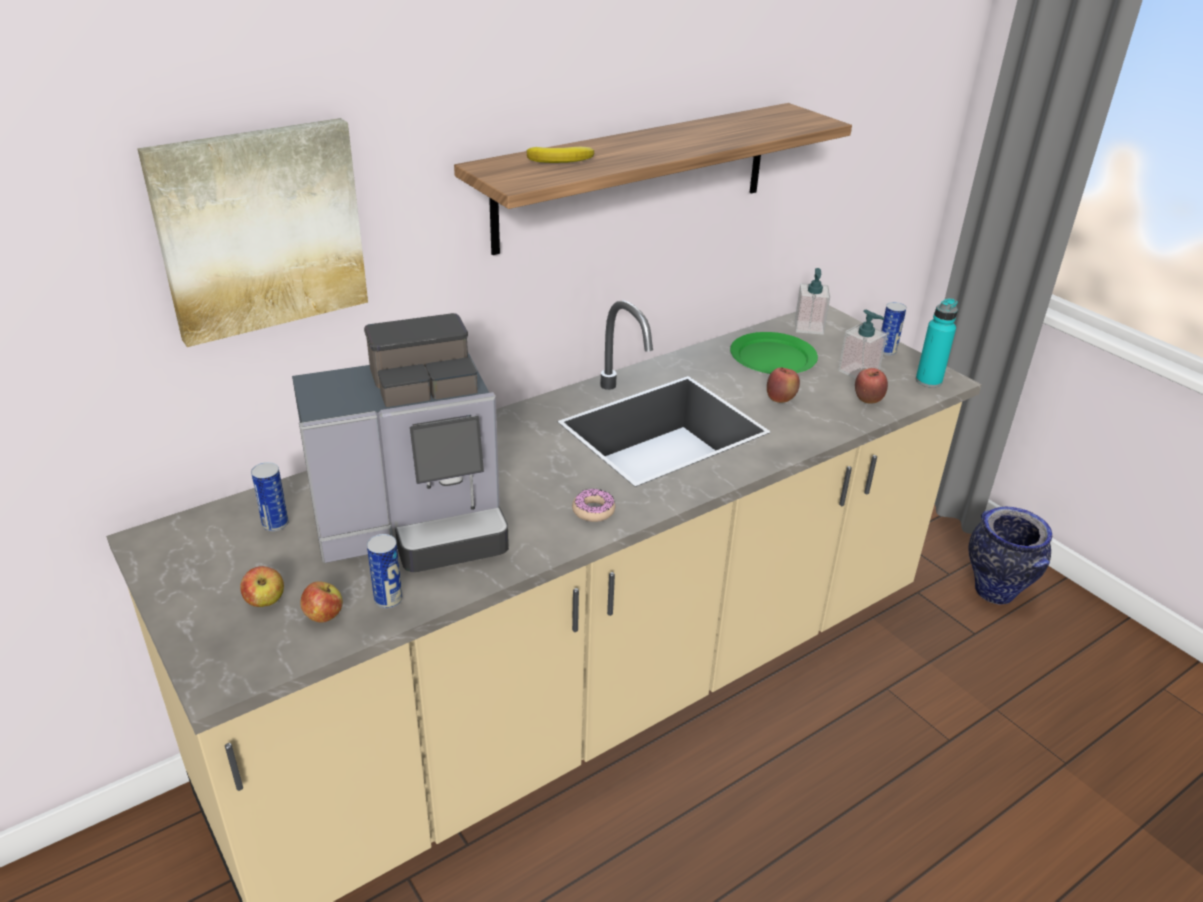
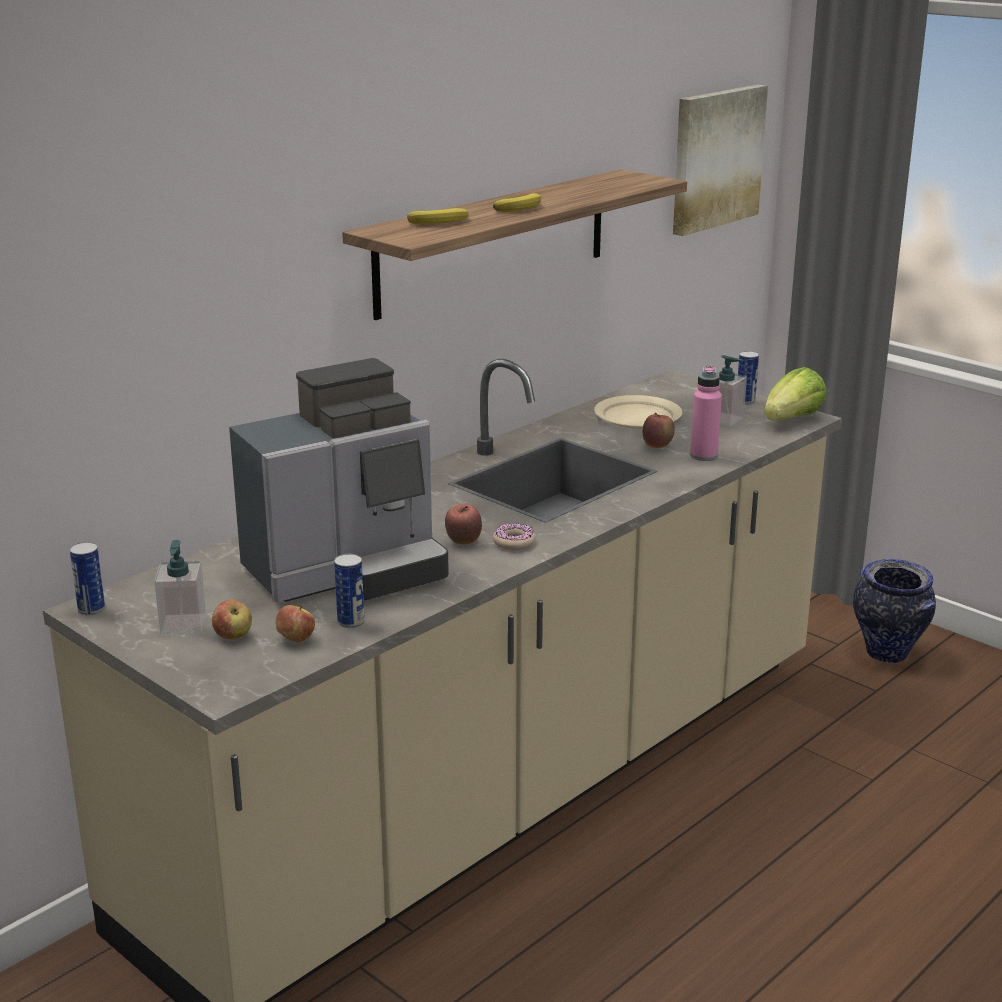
camera: 10 degrees left, 10 degrees down
picture [137,118,368,347] -> picture moved to [673,84,768,236]
can [251,462,289,531] -> can moved to [70,542,105,616]
green plate [730,332,818,374] -> beige plate [594,395,682,429]
soap dispenser [795,268,830,335] -> soap dispenser moved to [154,540,206,635]
apple [855,368,888,403] -> apple moved to [445,503,482,545]
turquoise bottle [916,298,958,388] -> lettuce [764,367,827,421]
none -> banana [493,193,541,212]
none -> pink bottle [690,366,722,461]

